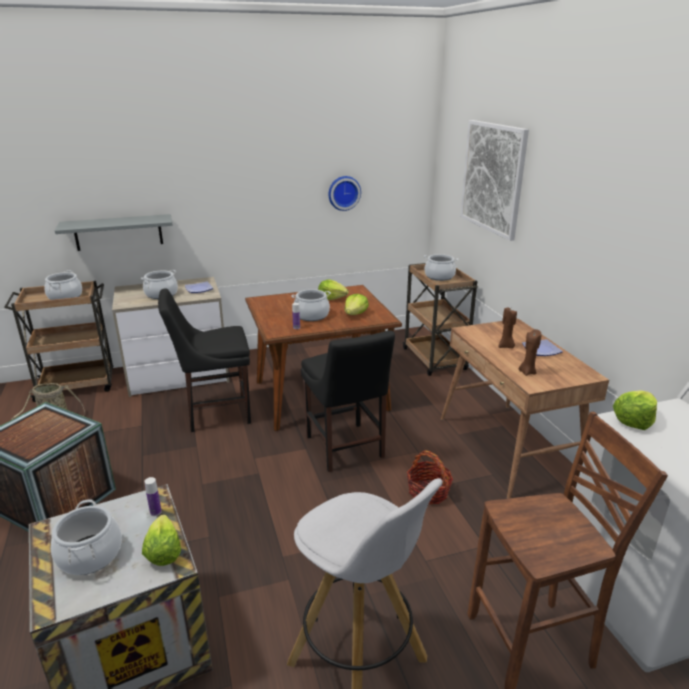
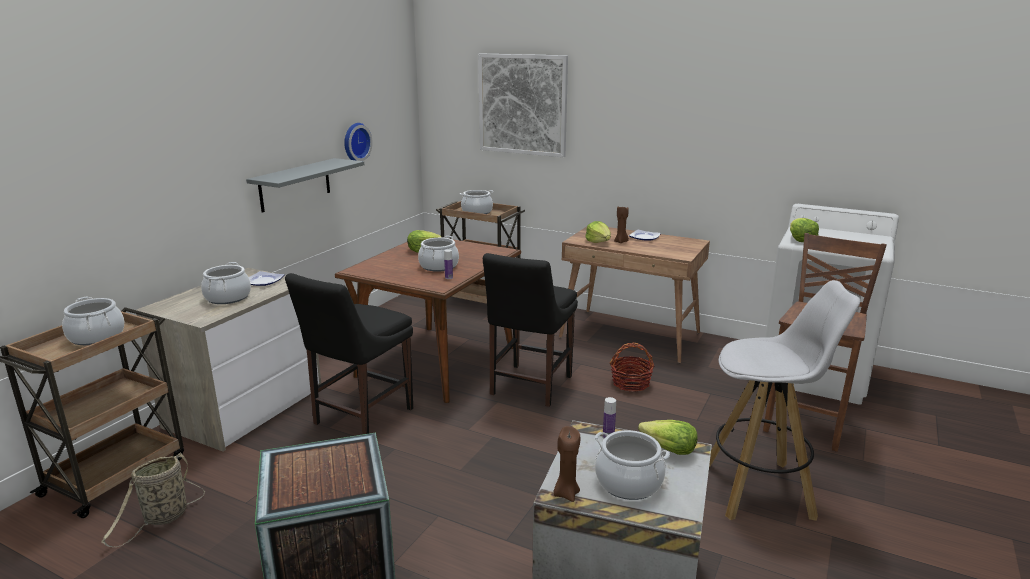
camera: 45 degrees left, 5 degrees down
grey shelf [55,214,173,251] -> grey shelf moved to [246,158,364,213]
black chair [301,330,395,472] -> black chair turned 90 degrees clockwise [483,253,578,407]
lettuce [344,294,369,315] -> lettuce moved to [585,221,611,243]
brown candle [519,329,542,376] -> brown candle moved to [554,426,580,502]

